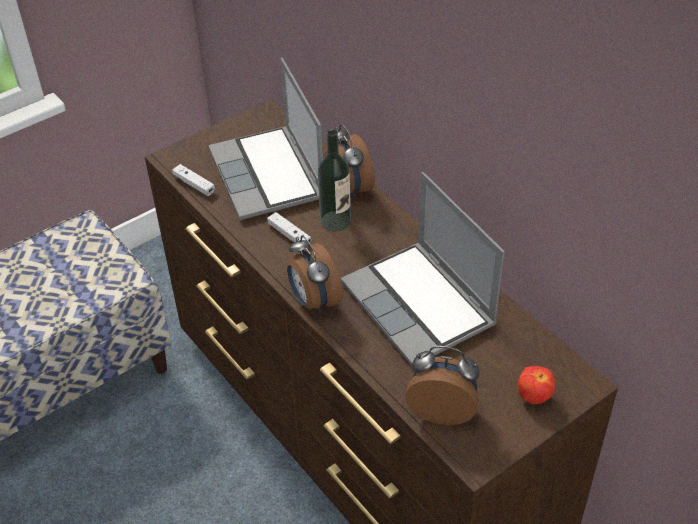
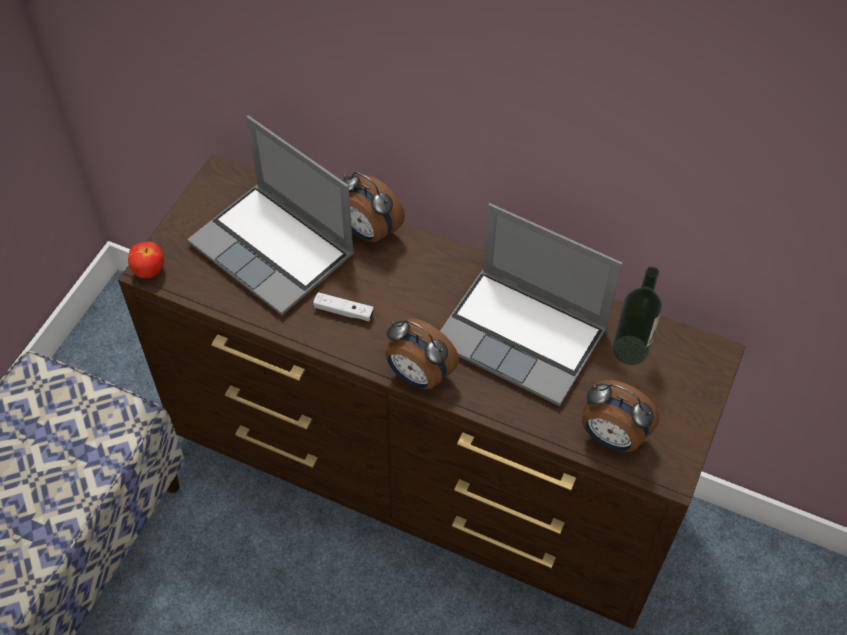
camera: 30 degrees left, 10 degrees up
white game controller [172,164,215,196] -> none
bottle [318,129,351,232] -> bottle moved to [612,266,662,365]
alarm clock [405,346,480,425] -> alarm clock turned 135 degrees counterclockwise [582,380,660,452]
apple [518,366,555,404] -> apple moved to [128,242,164,278]

